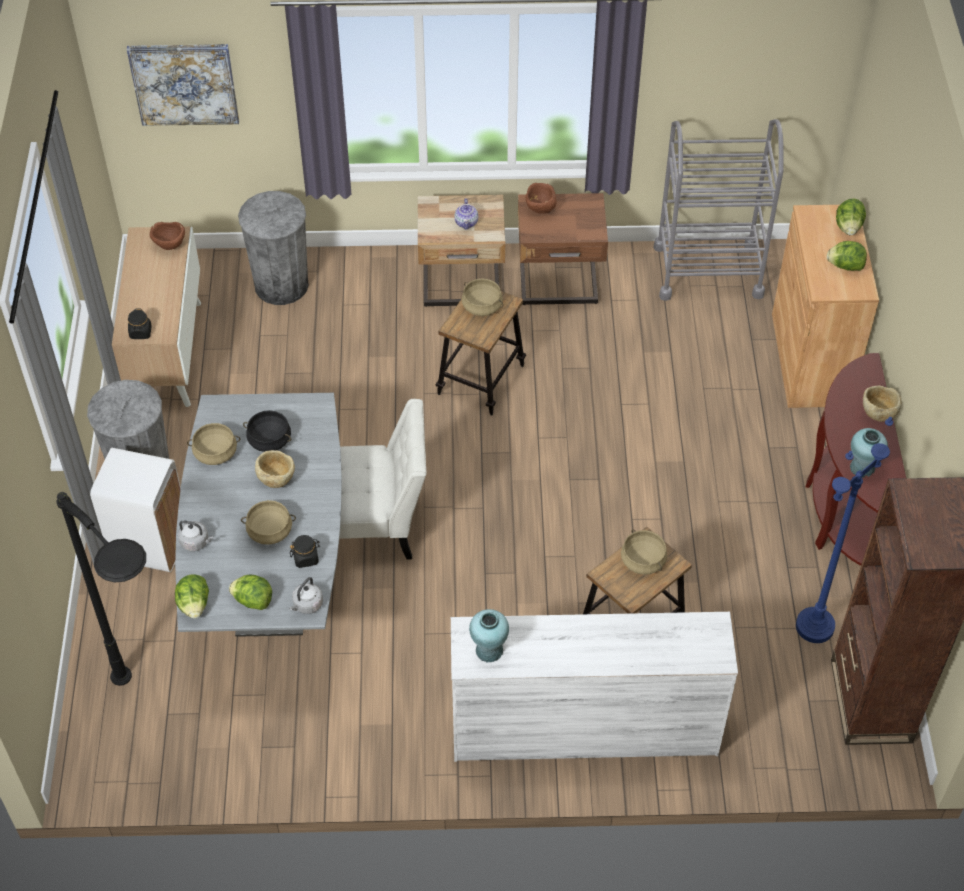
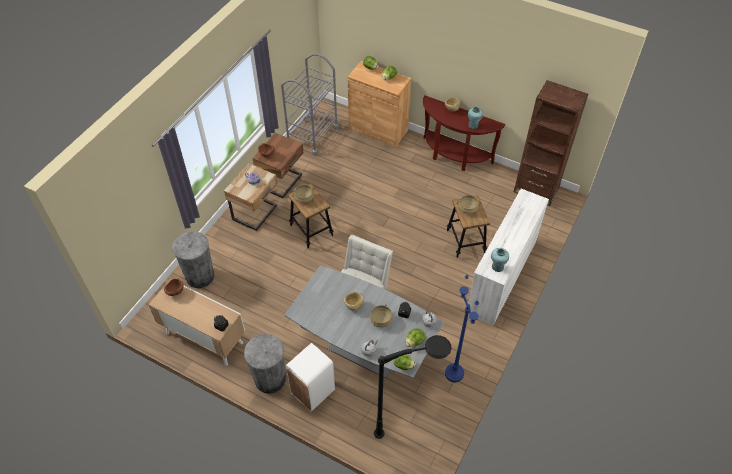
camera: 60 degrees left, 0 degrees up
picture [127,44,239,126] -> none
beige cooking pot [187,423,240,465] -> none
black cooking pot [243,410,291,452] -> none
blue floor lamp [796,417,893,643] -> blue floor lamp moved to [445,275,479,382]

